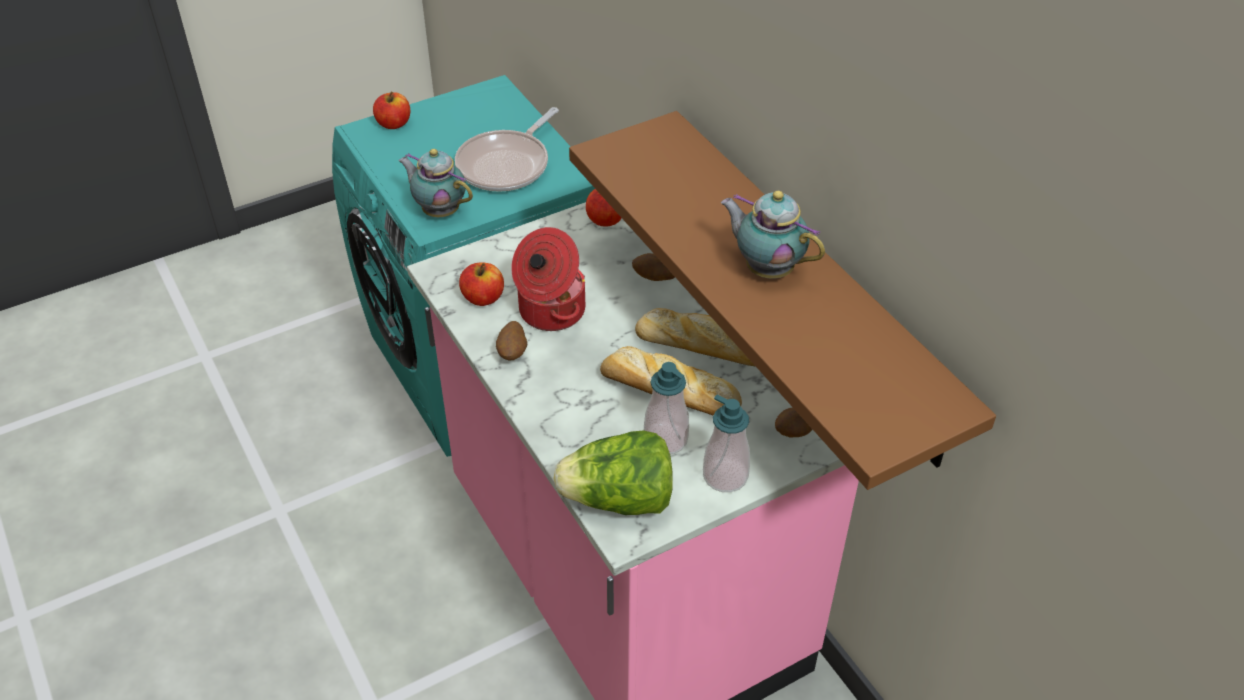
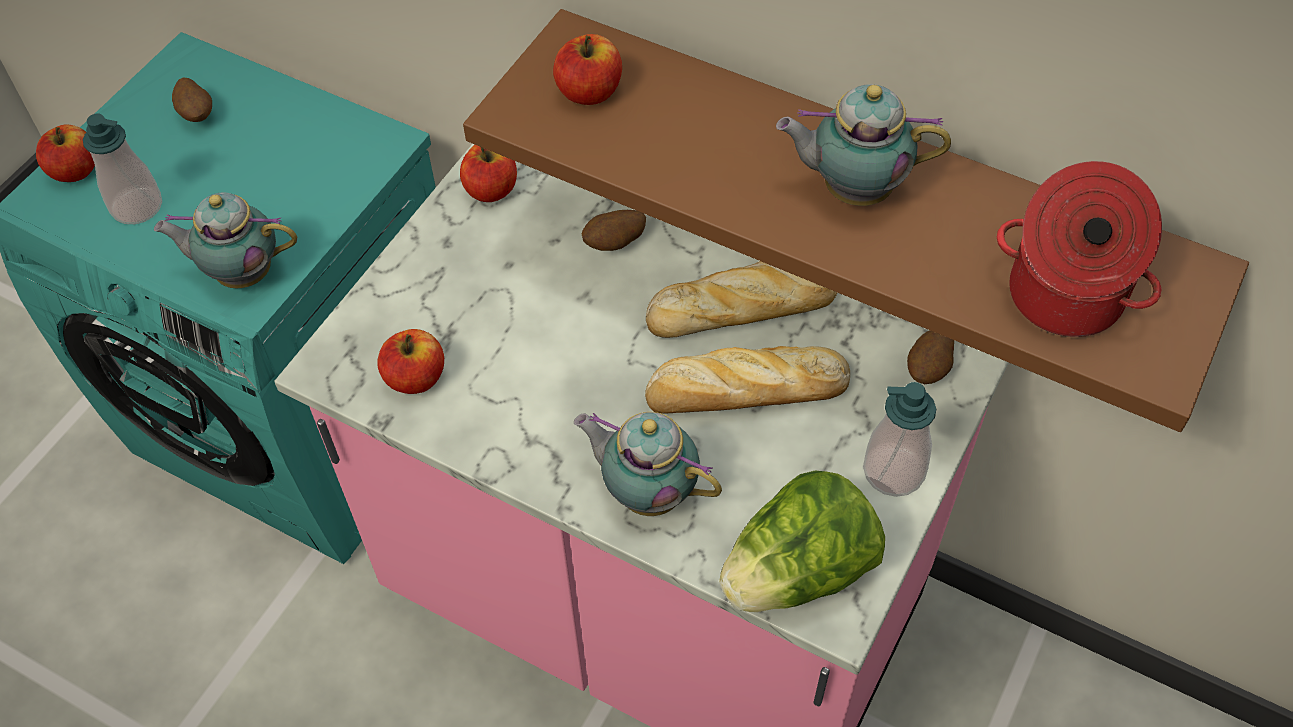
camera: 30 degrees left, 10 degrees up
frying pan [455,107,559,192] -> none
potato [496,321,528,360] -> potato moved to [172,77,212,122]
cooking pot [511,227,585,331] -> cooking pot moved to [997,161,1162,337]
soap dispenser [644,362,689,454] -> soap dispenser moved to [83,113,162,224]
none -> apple [553,34,622,105]
none -> teapot [574,412,722,516]

